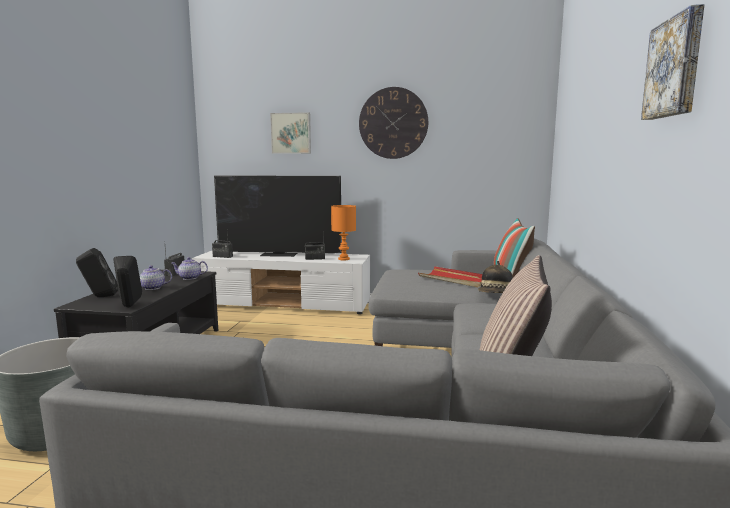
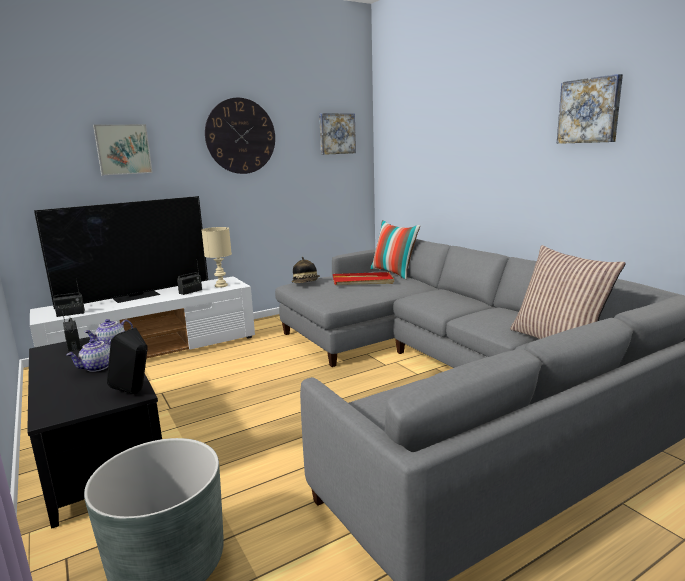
camera: 40 degrees left, 5 degrees up
black speaker [76,248,118,297] -> none
orange table lamp [331,205,356,260] -> beige table lamp [202,227,232,288]
hat [478,261,513,293] -> hat moved to [291,257,320,283]
none -> picture [319,113,356,155]

